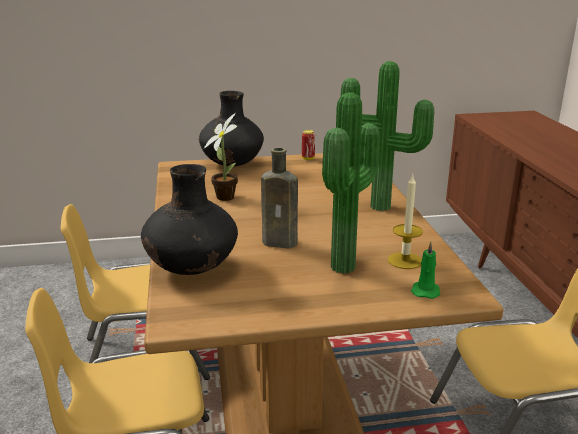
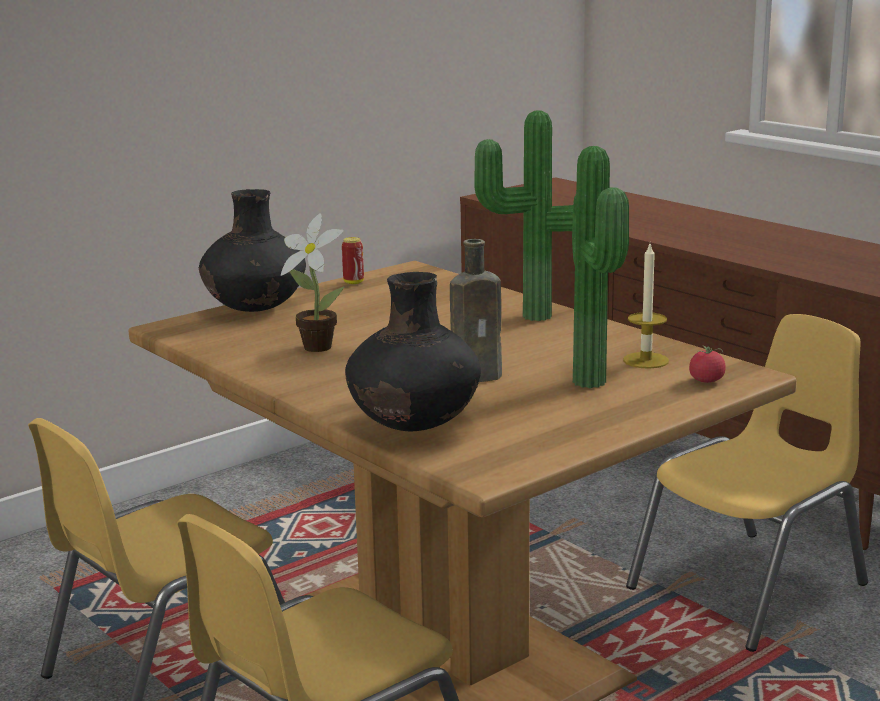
camera: 30 degrees left, 5 degrees down
green candle [411,242,440,299] -> tomato [689,345,726,383]

